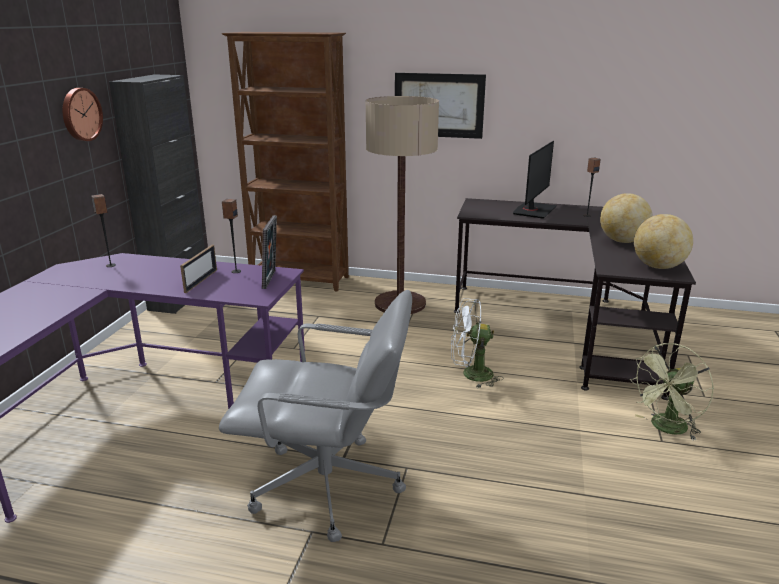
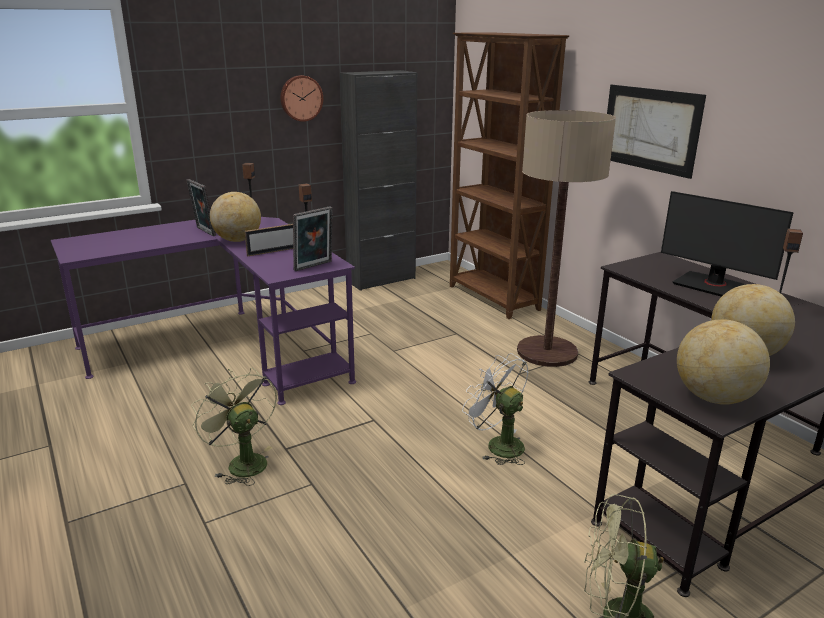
camera: 45 degrees right, 0 degrees up
grey office chair [219,290,412,542] -> green fan [191,368,277,486]
monitor [513,141,557,219] -> monitor turned 60 degrees clockwise [661,191,794,297]
none -> picture frame [186,179,216,236]
none -> globe [210,192,261,242]

